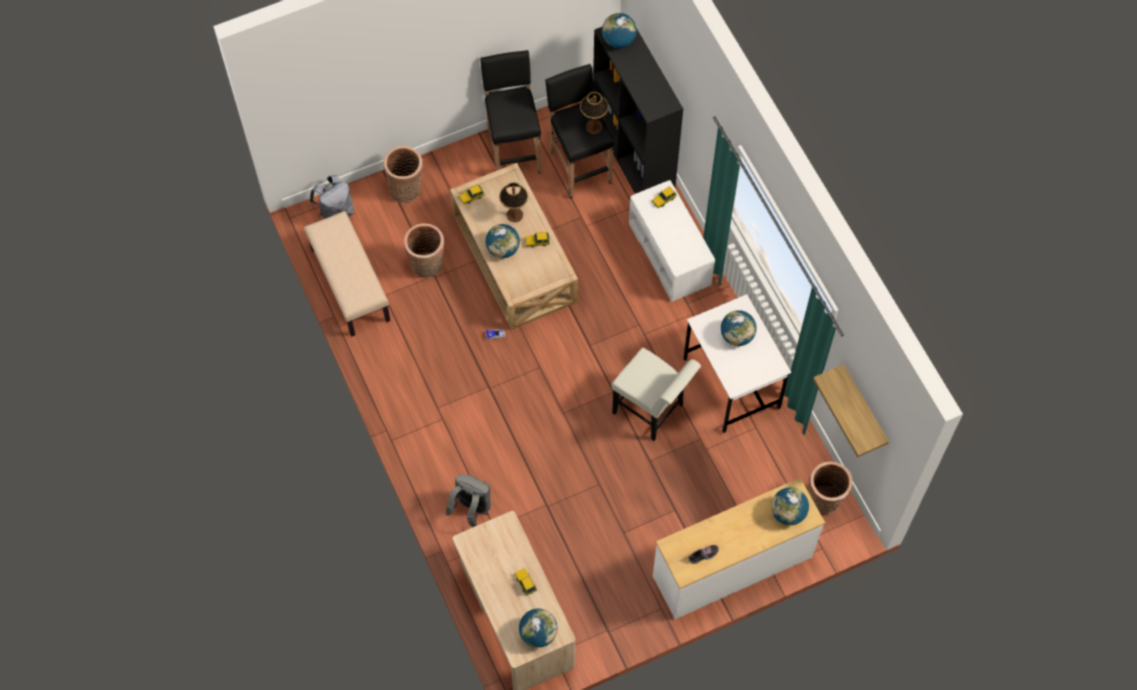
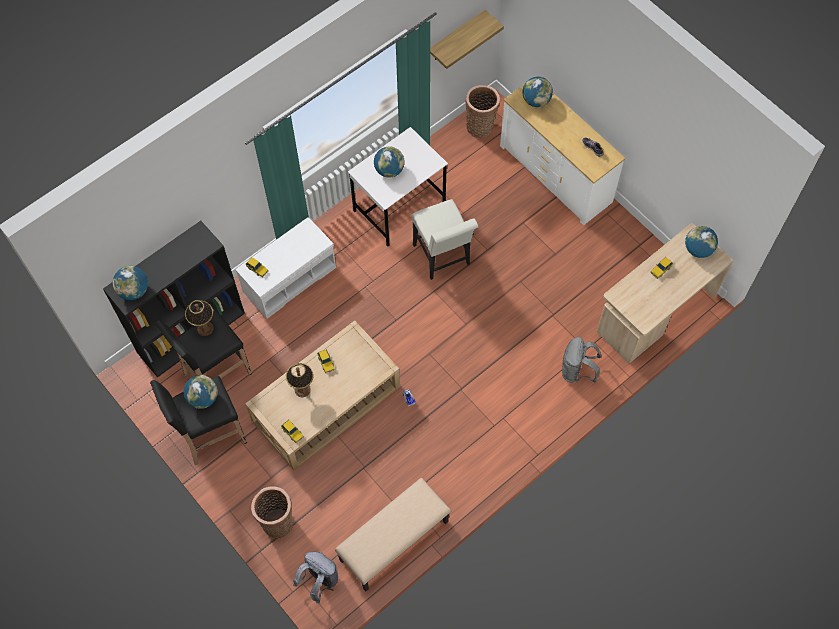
camera: 105 degrees left, 0 degrees up
basket [404,223,445,278] -> none
globe [486,224,520,258] -> globe moved to [183,375,218,409]
white chair [612,347,701,441] -> white chair turned 135 degrees clockwise [412,199,478,280]

